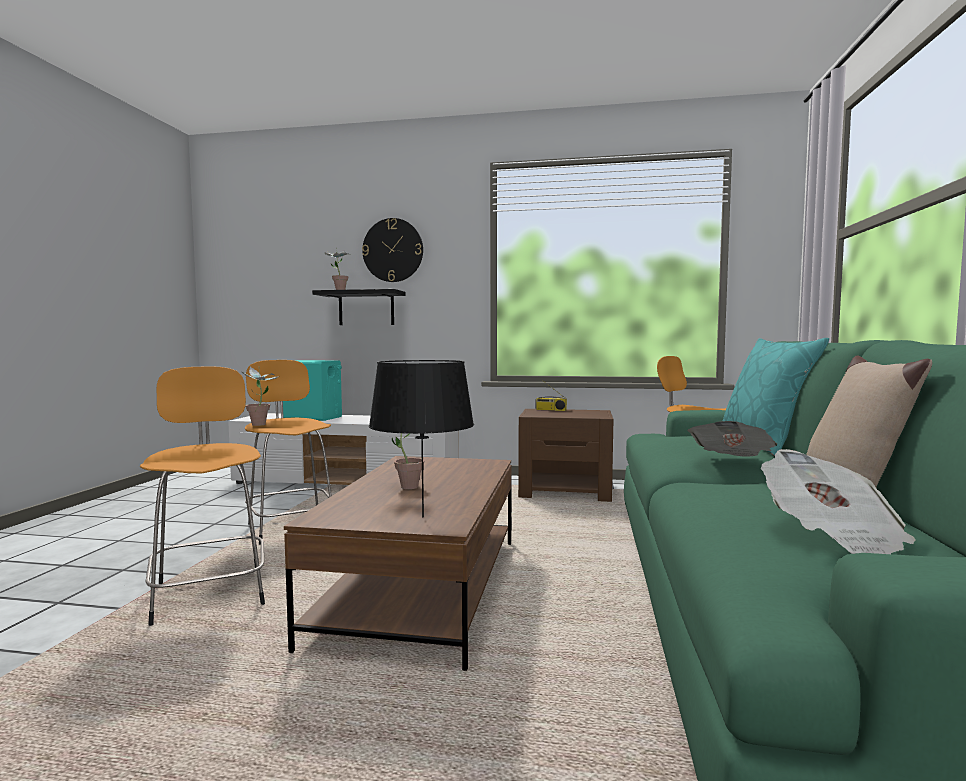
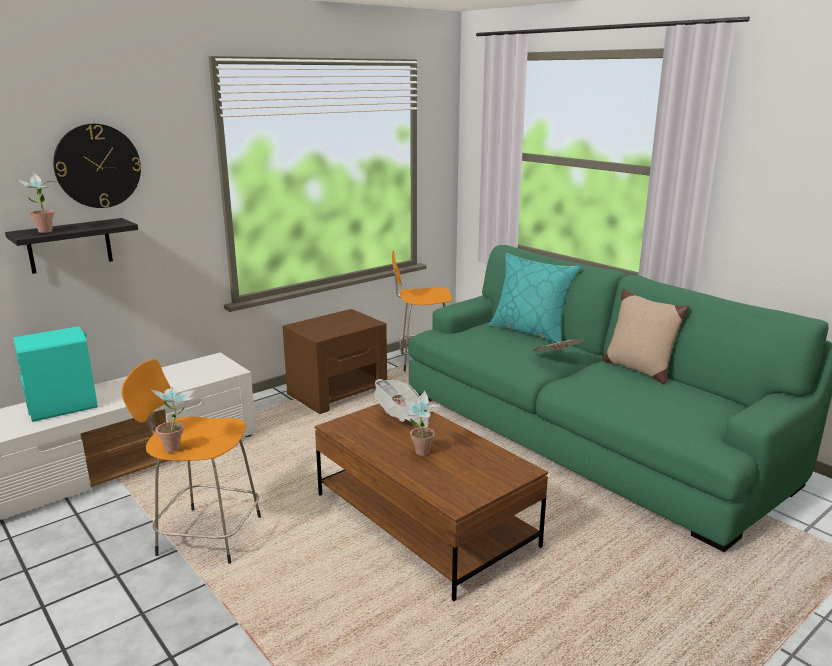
camera: 50 degrees left, 15 degrees up
orange stool [140,366,265,626] -> none
black table lamp [369,360,474,518] -> none
radio [535,380,567,411] -> none
newspaper [761,449,916,554] -> newspaper moved to [374,379,432,428]

